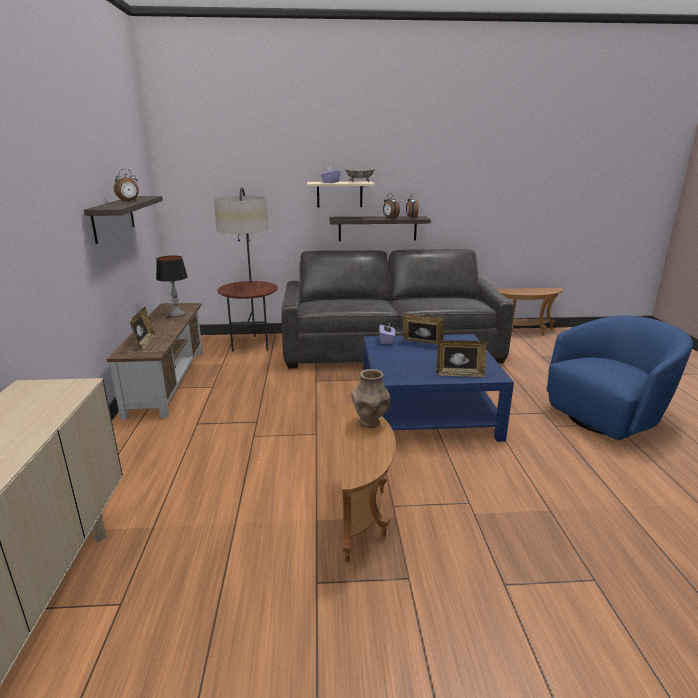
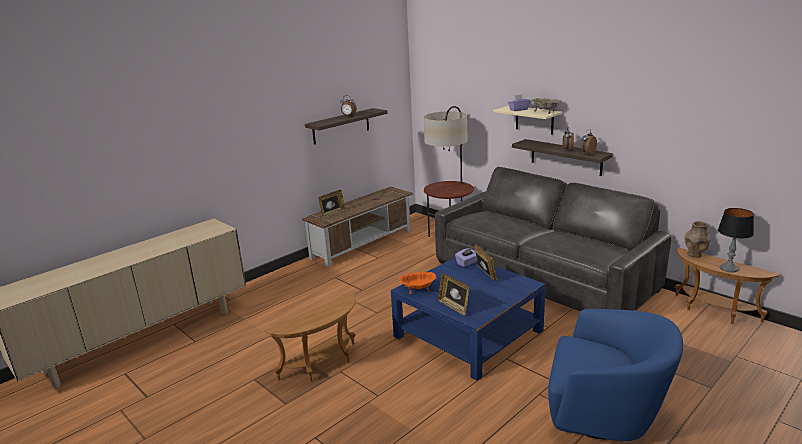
camera: 50 degrees right, 0 degrees up
table lamp [156,256,188,317] -> table lamp moved to [718,208,754,272]
brown vase [351,369,390,428] -> brown vase moved to [684,221,711,258]
none -> orange bowl [399,272,436,294]

